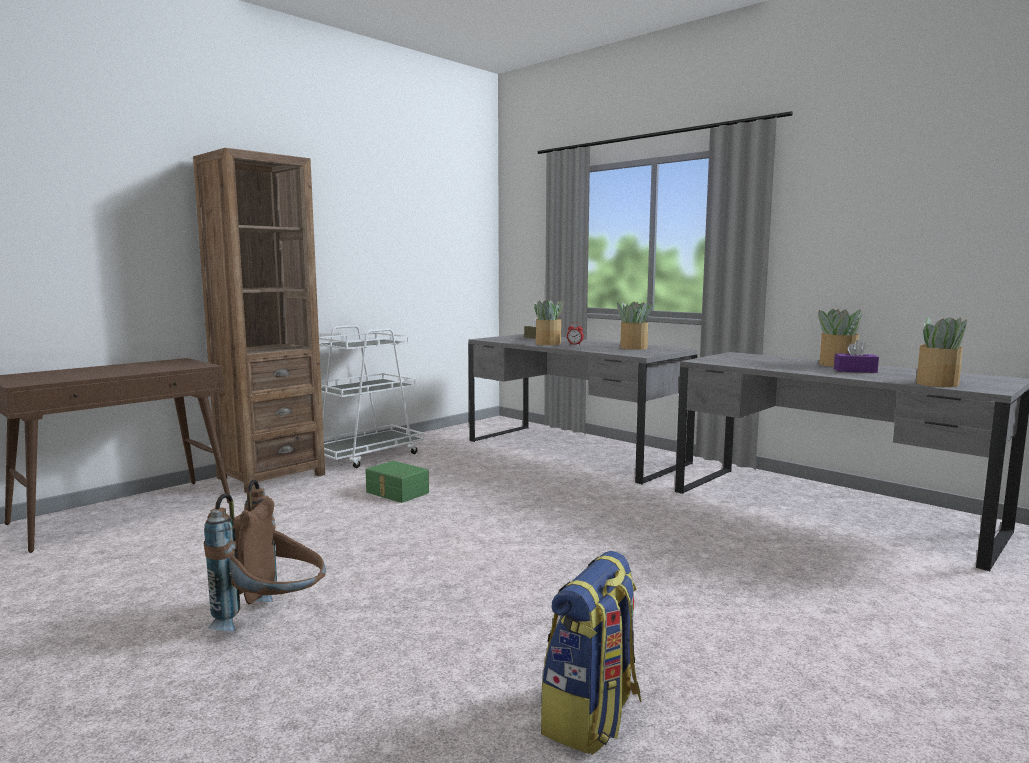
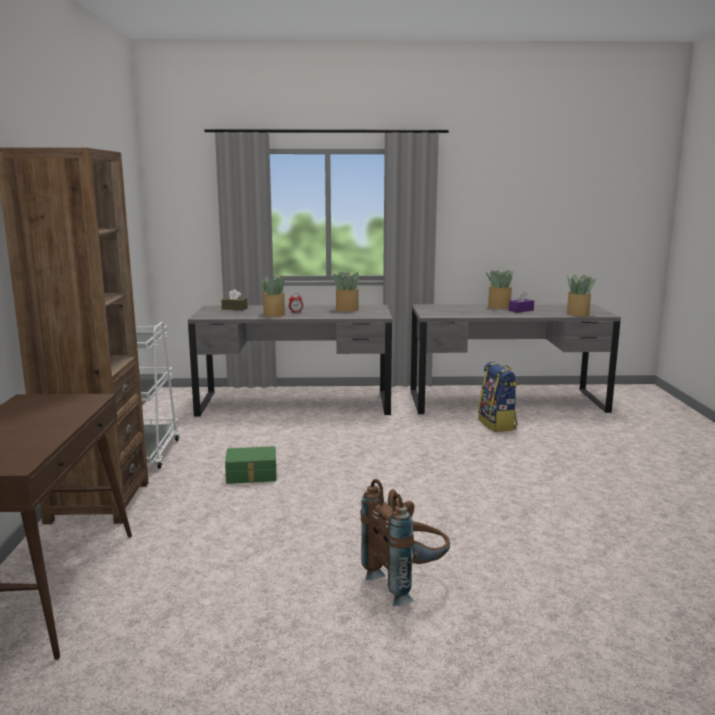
camera: 45 degrees left, 5 degrees up
backpack [540,551,642,755] -> backpack moved to [478,362,518,432]

